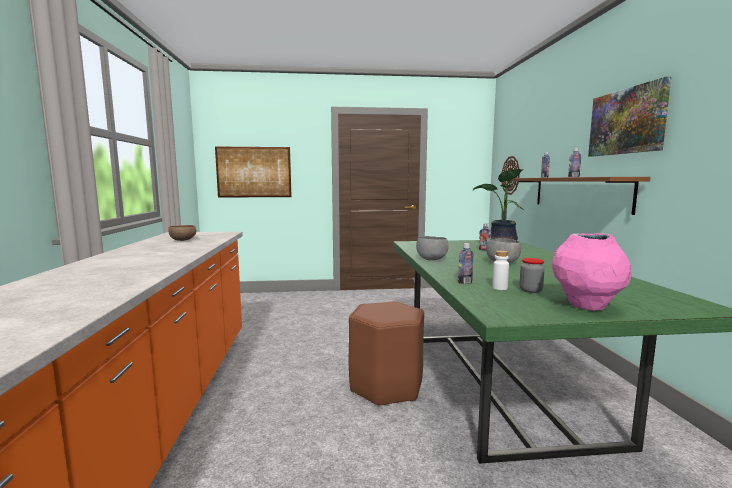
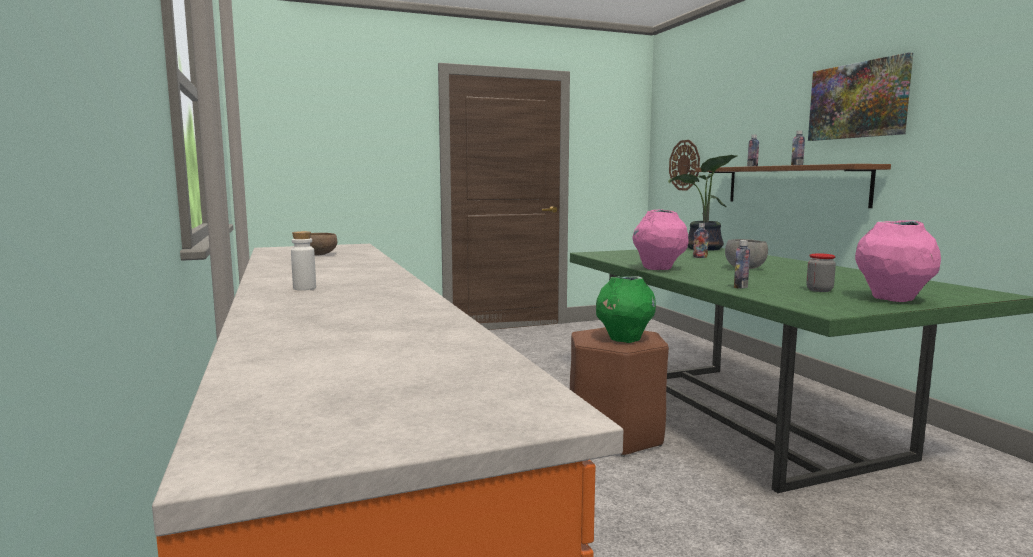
camera: 15 degrees left, 0 degrees up
picture [215,146,292,197] -> none
grey bowl [416,236,449,260] -> pink vase [632,209,689,270]
white bottle [492,250,509,290] -> white bottle moved to [291,231,316,290]
none -> green vase [596,276,656,343]

